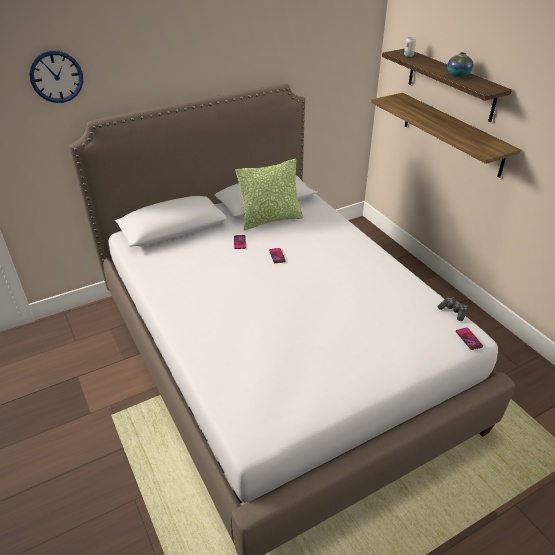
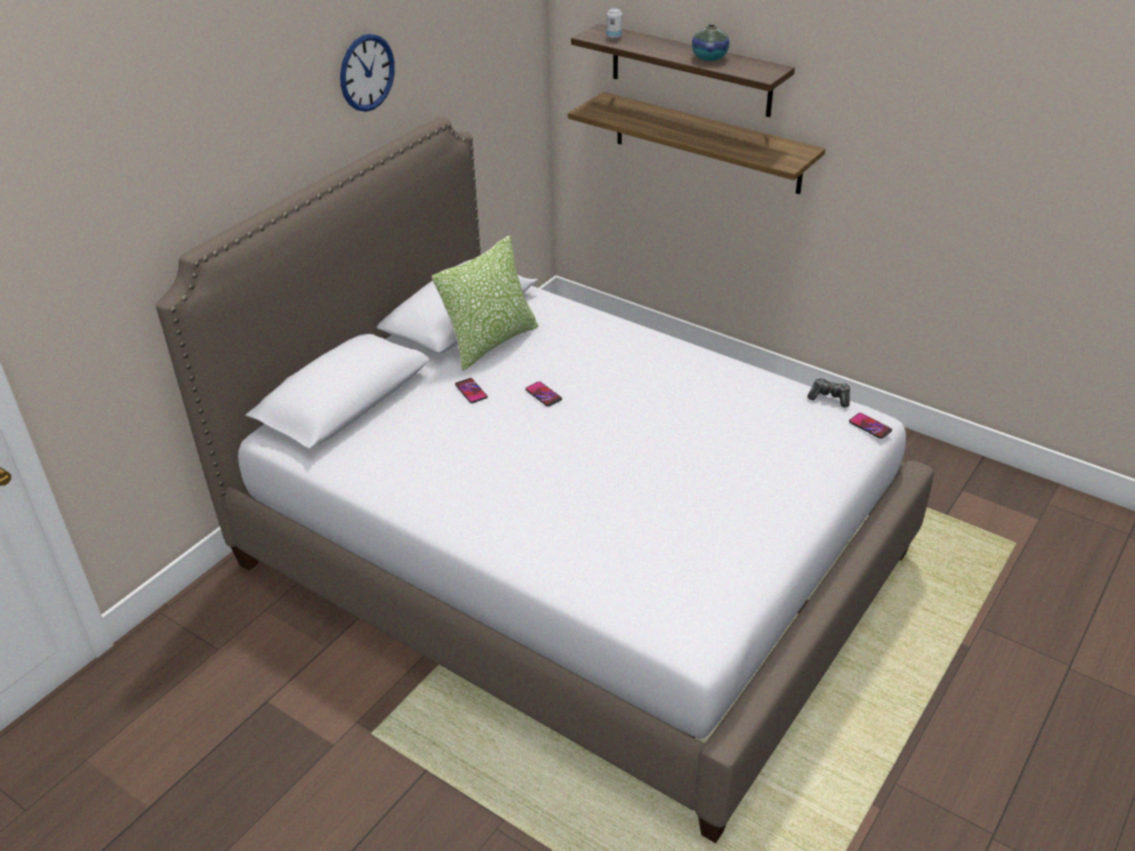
camera: 25 degrees left, 0 degrees up
wall clock [29,51,83,103] -> wall clock moved to [340,34,395,112]

